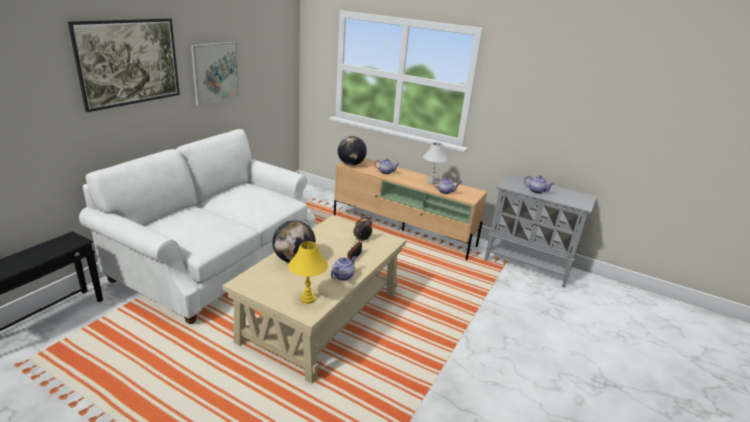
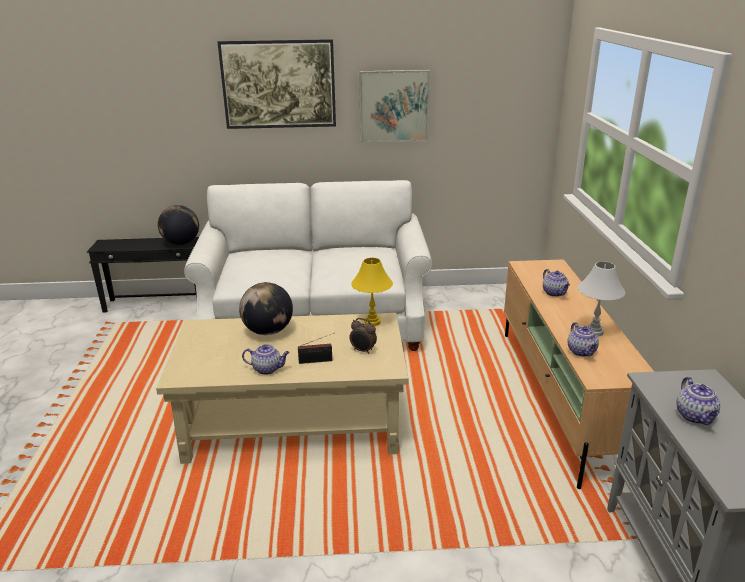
camera: 60 degrees right, 0 degrees up
yellow table lamp [288,241,328,304] -> yellow table lamp moved to [351,258,393,326]
globe [338,136,367,165] -> globe moved to [158,205,199,245]

